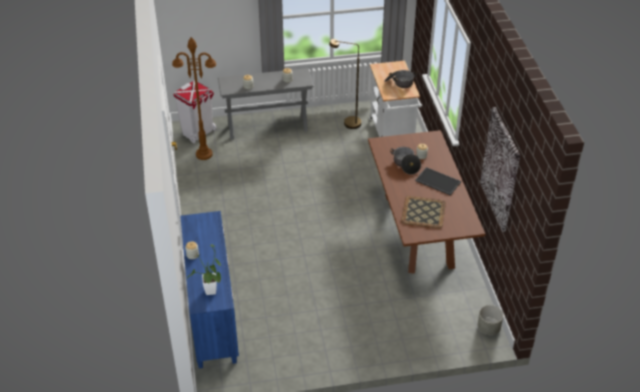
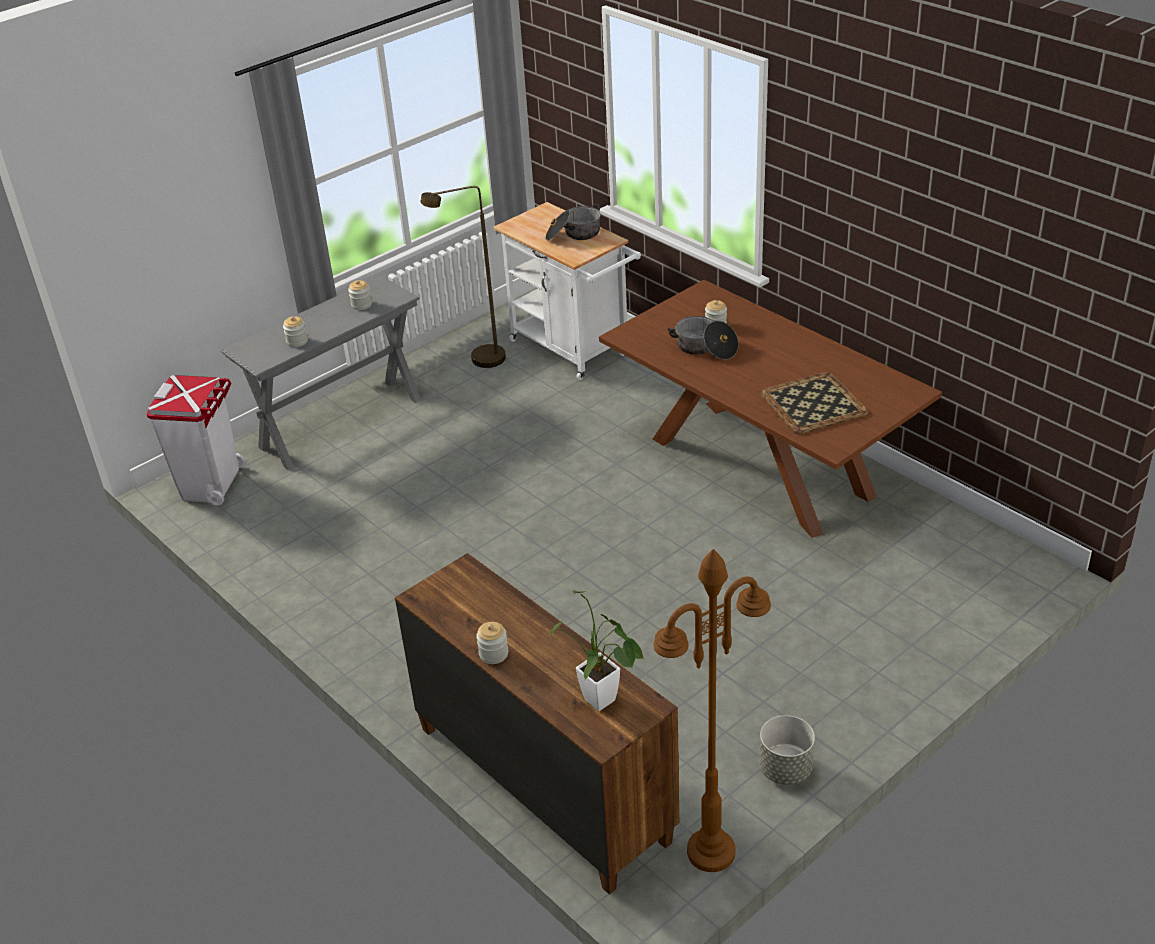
camera: 30 degrees left, 5 degrees down
brown floor lamp [172,37,216,160] -> brown floor lamp moved to [653,549,771,872]
blue dresser [180,211,239,368] -> brown dresser [395,553,679,895]
tray [415,167,461,196] -> none
grey planter [477,305,503,335] -> grey planter moved to [759,715,815,785]
picture [480,107,520,232] -> none

